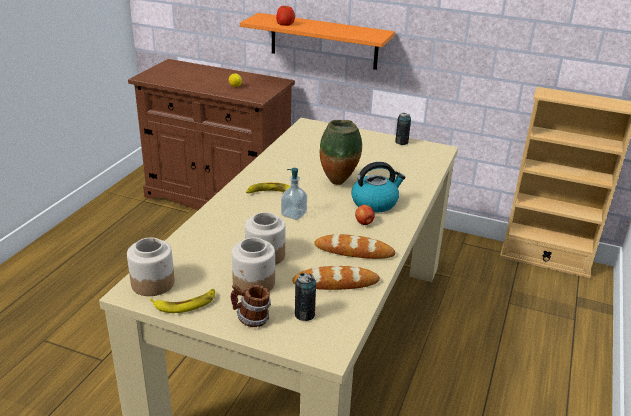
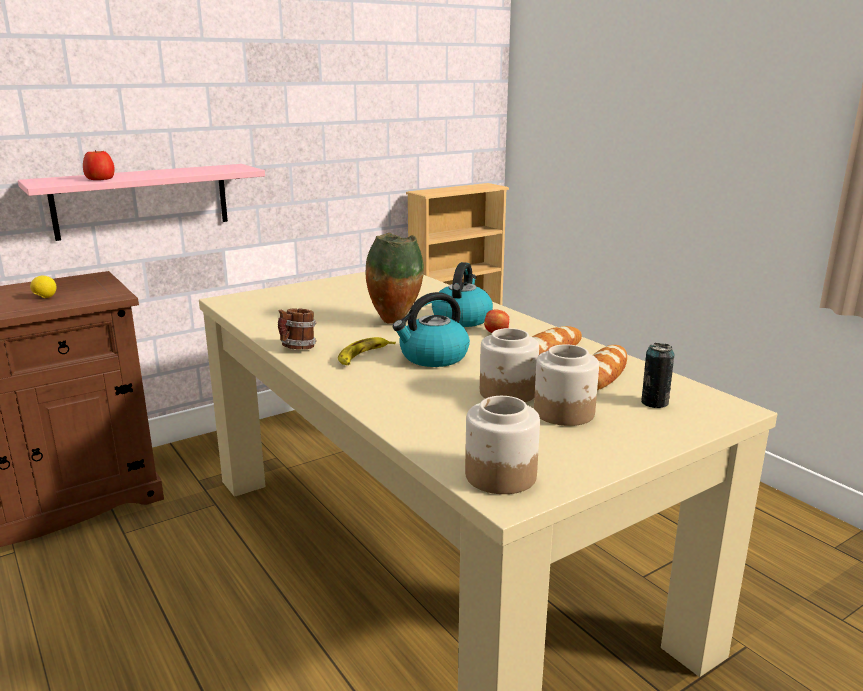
camera: 55 degrees left, 10 degrees down
banana [150,289,215,313] -> none
mug [231,284,271,327] -> mug moved to [278,308,317,349]
orange shelf [240,13,395,70] -> pink shelf [18,164,265,241]
soap dispenser [281,168,307,220] -> kettle [393,292,470,367]
can [395,113,411,145] -> none

